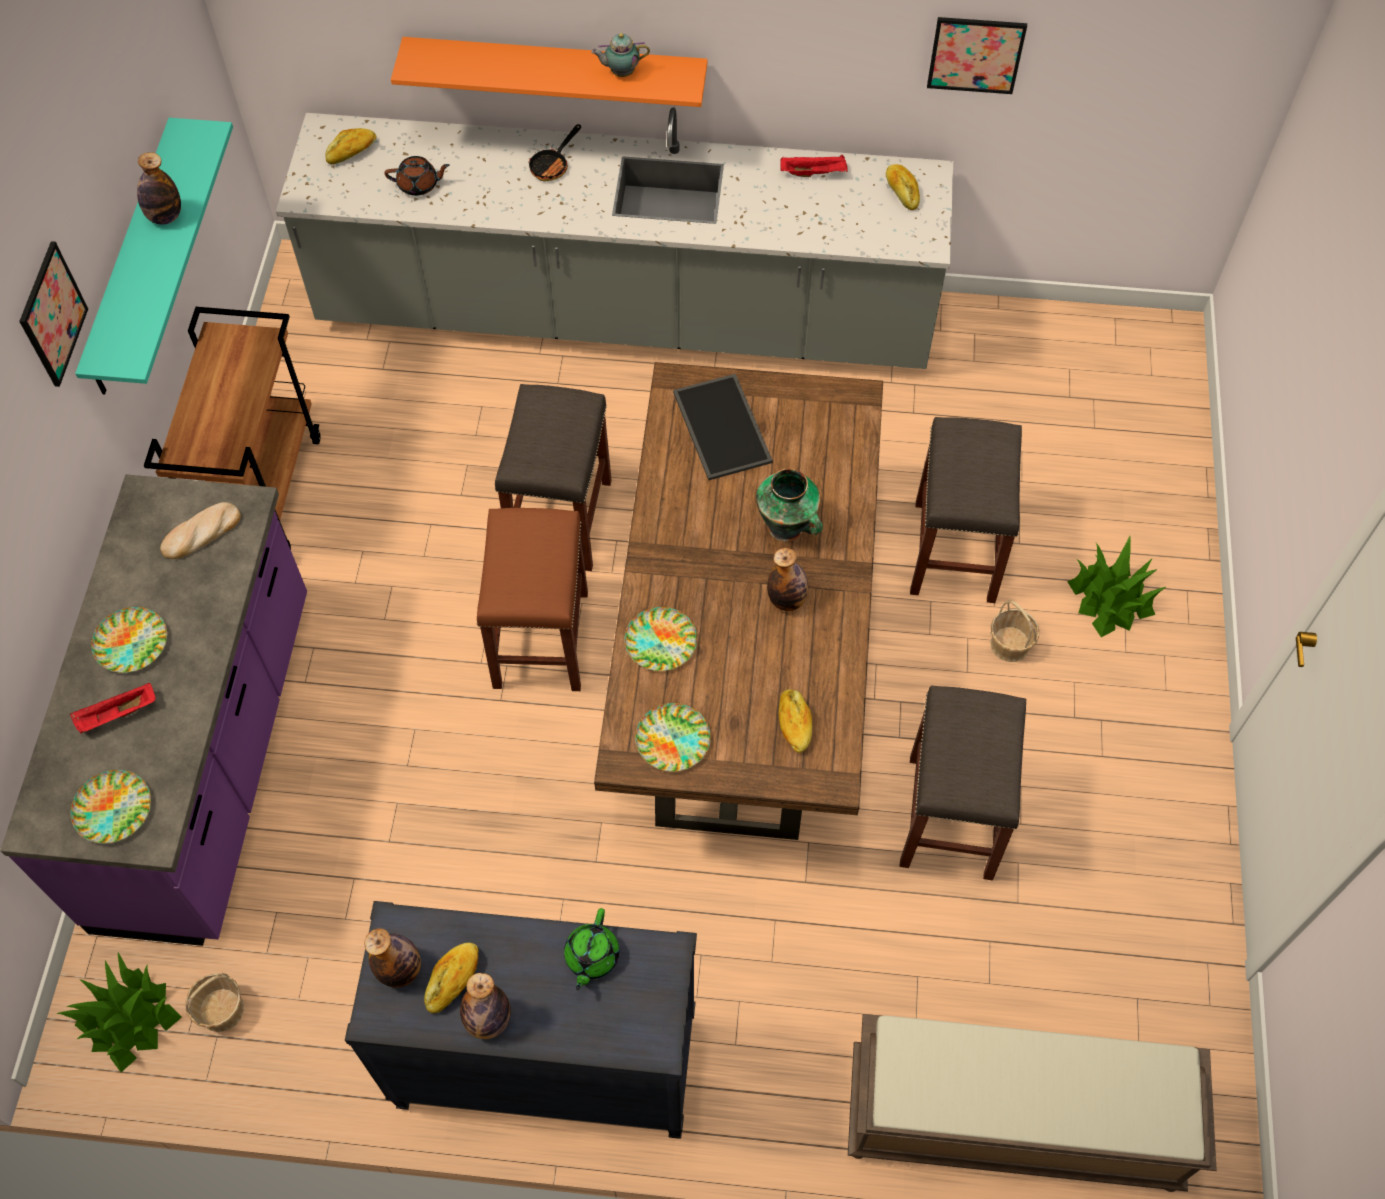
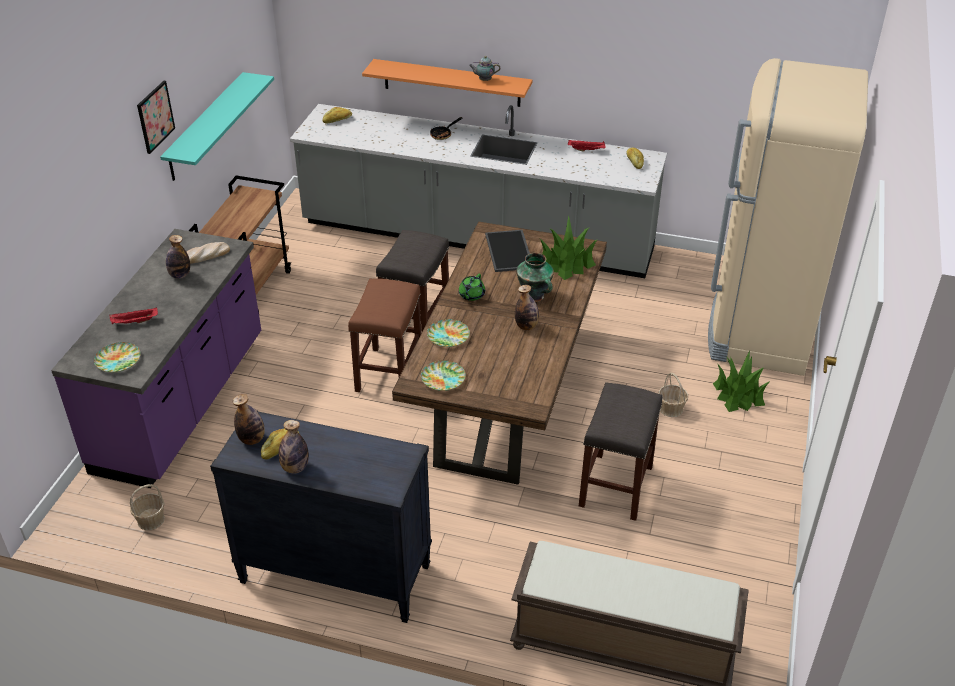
camera: 10 degrees right, 20 degrees down
potted plant [56,953,182,1072] -> potted plant moved to [539,215,598,280]
plate [91,607,167,673] -> none
bottle [137,152,181,225] -> bottle moved to [166,235,190,279]
brown teapot [385,156,450,196] -> none
green teapot [564,908,619,991] -> green teapot moved to [459,274,485,301]
bread [779,689,812,753] -> none
grey stool [910,417,1022,603] -> none
picture [927,17,1027,94] -> none
none -> beige fridge [708,58,868,376]

